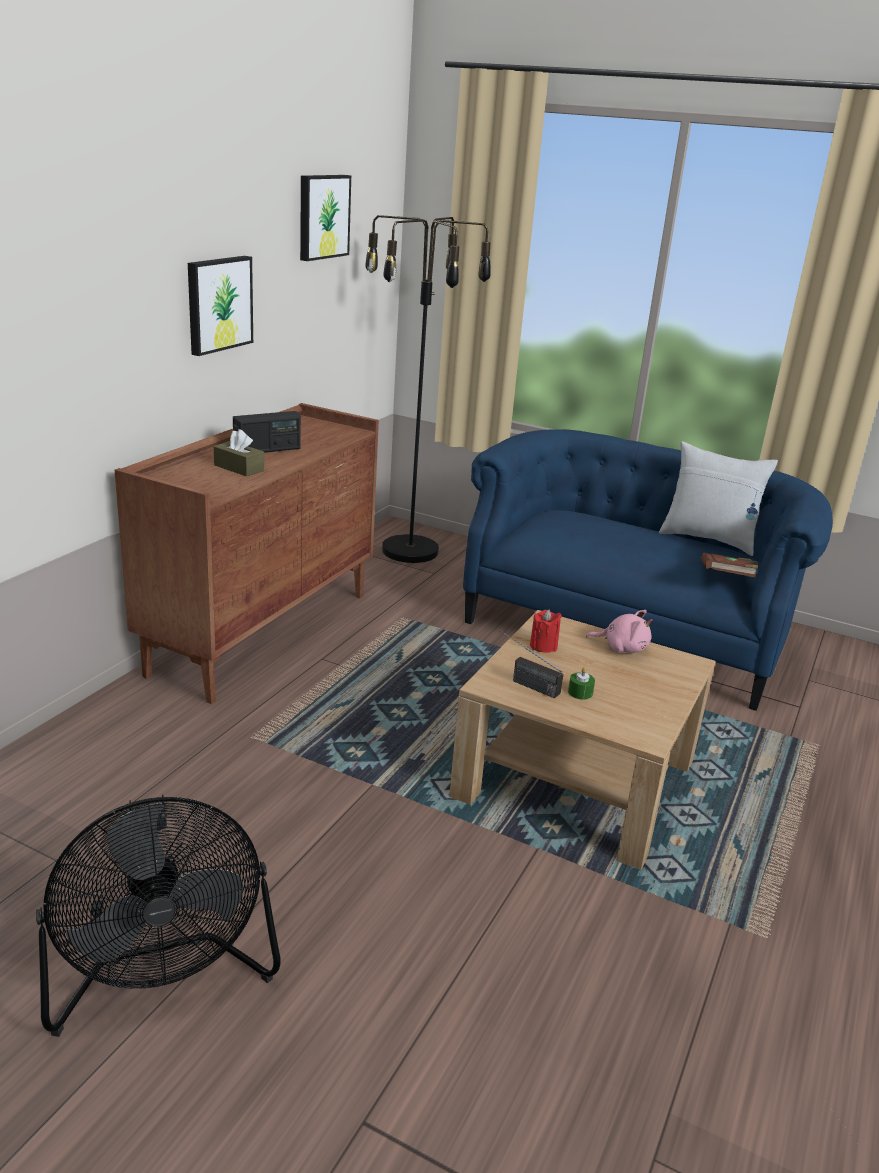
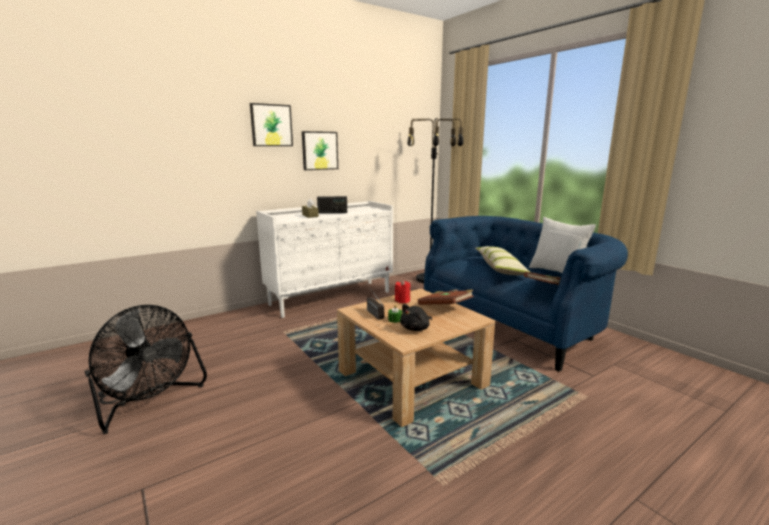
camera: 30 degrees right, 10 degrees down
black fan [36,794,281,1037] -> black fan turned 60 degrees counterclockwise [85,305,207,435]
brown cabinet [115,403,379,704] -> white cabinet [256,201,393,318]
picture [300,175,351,261] -> picture moved to [250,103,293,146]
pink plush toy [586,610,653,653] -> brown book [418,289,474,305]
none -> black plush toy [400,304,432,331]
none -> pillow [475,246,530,275]

